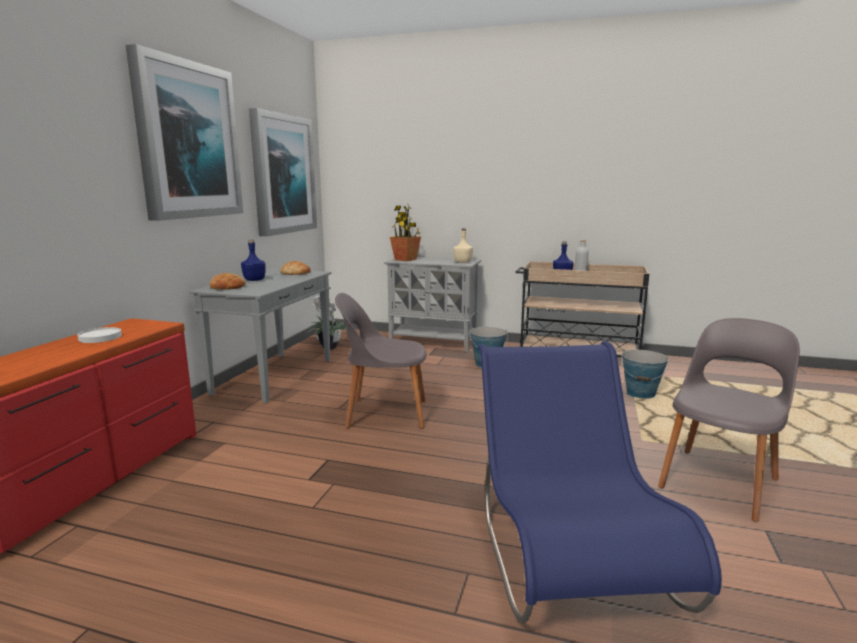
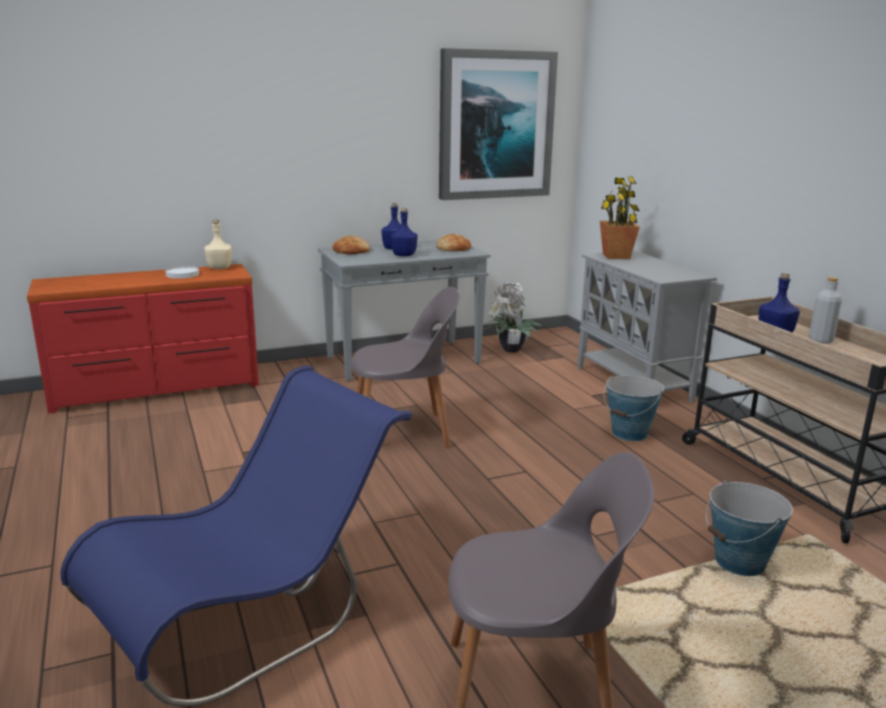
camera: 50 degrees right, 5 degrees up
picture [126,44,243,221] -> none
grey chair [335,293,427,429] -> grey chair turned 120 degrees clockwise [352,287,460,448]
beige bottle [454,228,473,263] -> beige bottle moved to [204,220,232,269]
none -> blue bottle [391,208,417,256]

